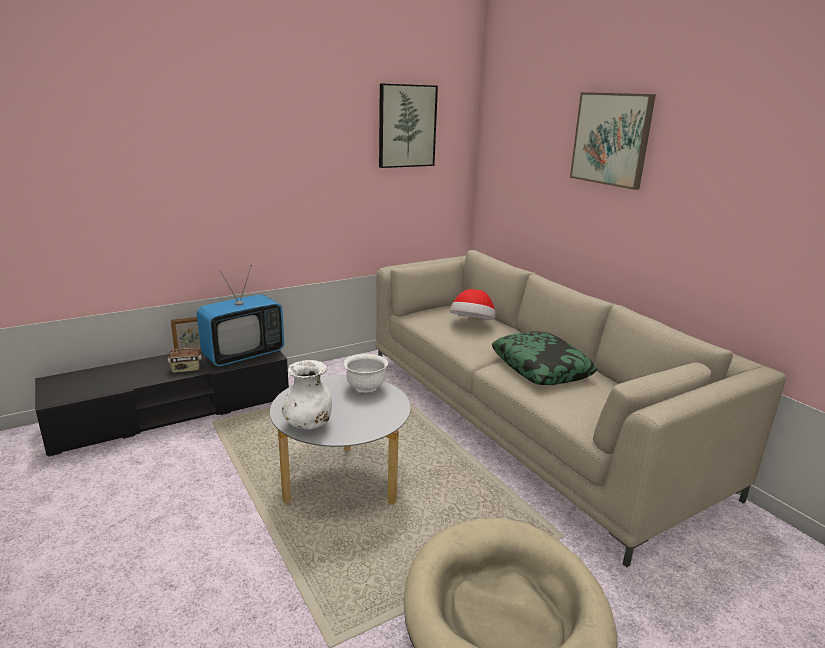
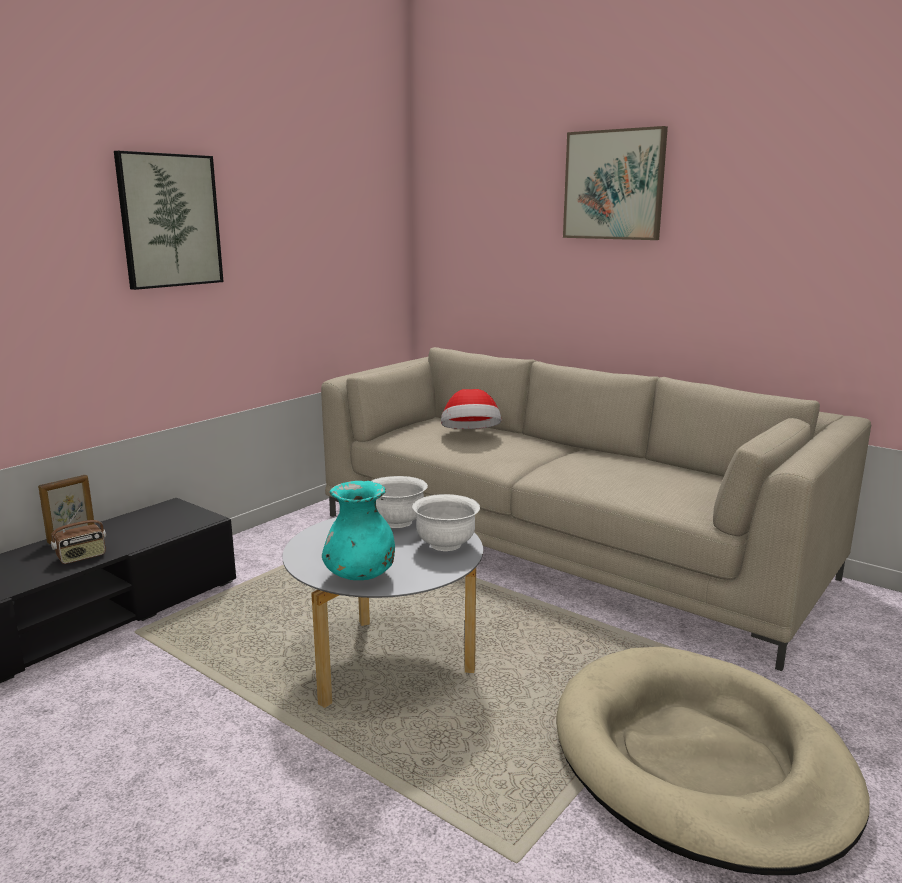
camera: 20 degrees left, 5 degrees down
television [197,265,284,366] -> none
white vase [282,360,332,429] -> turquoise vase [322,481,395,580]
picture [379,84,438,168] -> picture moved to [114,151,224,290]
pillow [492,331,597,385] -> none
none -> white bowl [412,494,480,551]

